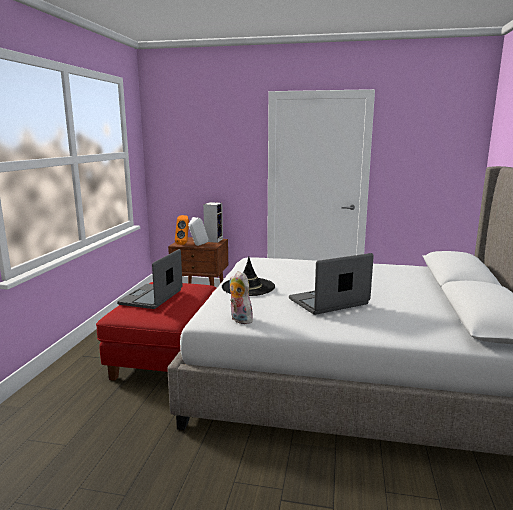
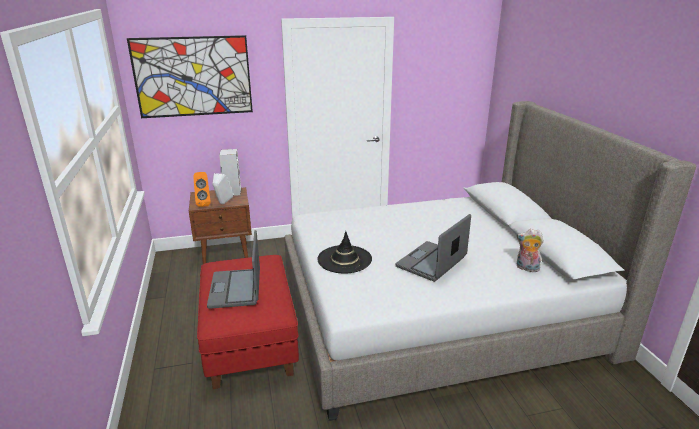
camera: 25 degrees left, 10 degrees up
plush toy [229,271,253,324] -> plush toy moved to [517,229,544,272]
none -> picture [127,35,253,118]

